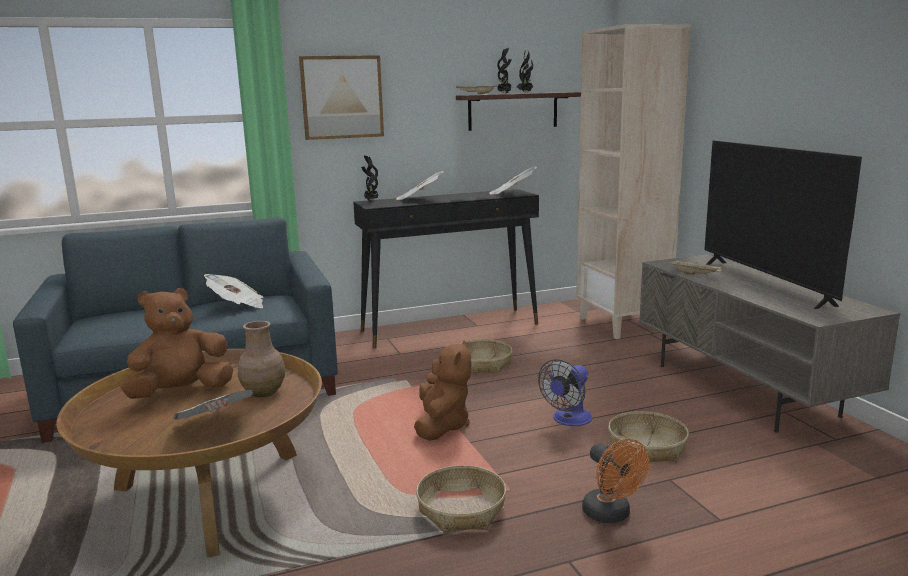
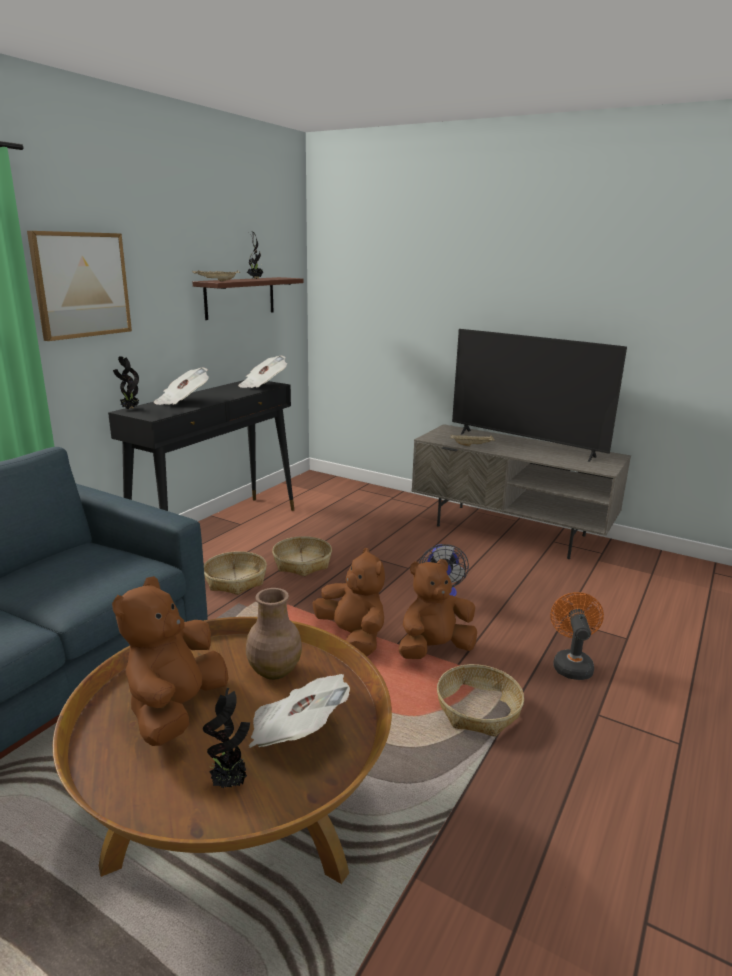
camera: 40 degrees left, 5 degrees up
newspaper [204,274,263,308] -> none
potted plant [497,48,512,93] -> potted plant moved to [203,688,250,788]
beige bookcase [576,24,691,339] -> none
orange fan [582,439,649,523] -> orange fan turned 105 degrees counterclockwise [550,592,604,680]
basket [608,411,689,463] -> basket moved to [204,551,267,595]
none -> brown plush toy [399,559,477,659]

